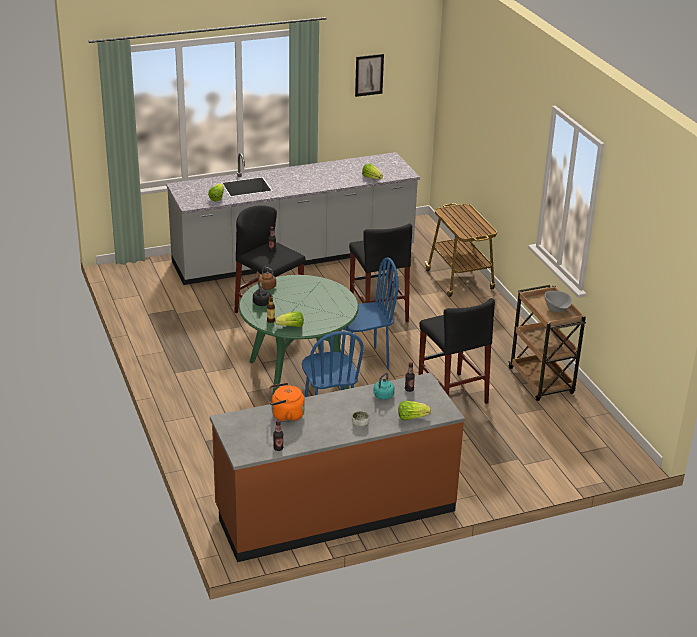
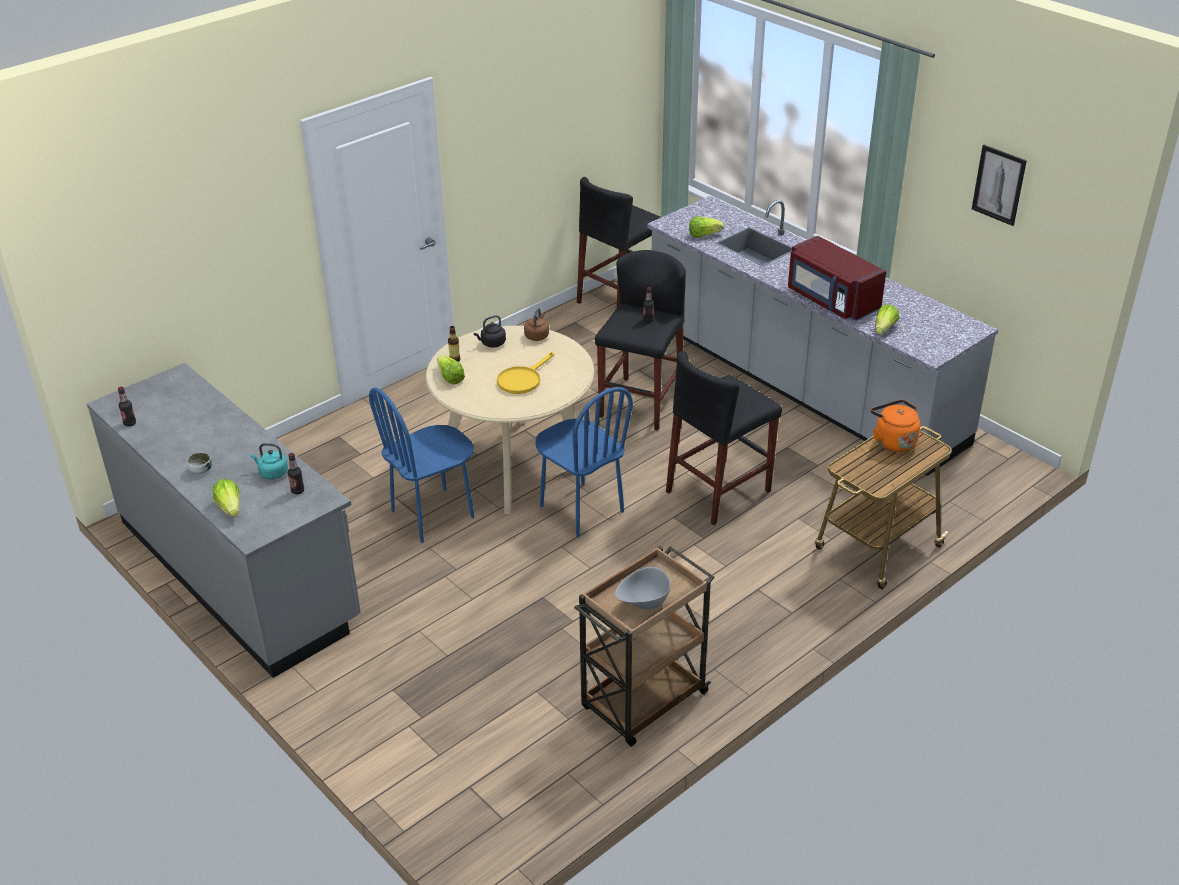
camera: 70 degrees right, 5 degrees up
brown counter [210,373,465,562] -> grey counter [87,363,361,678]
green dining table [239,275,359,396] -> beige dining table [426,326,594,514]
orange kettle [269,383,305,422] -> orange kettle moved to [871,400,920,452]
black stool [418,298,495,404] -> black stool moved to [577,177,661,307]
none -> yellow frying pan [497,352,554,394]
none -> red microwave [788,236,886,321]

